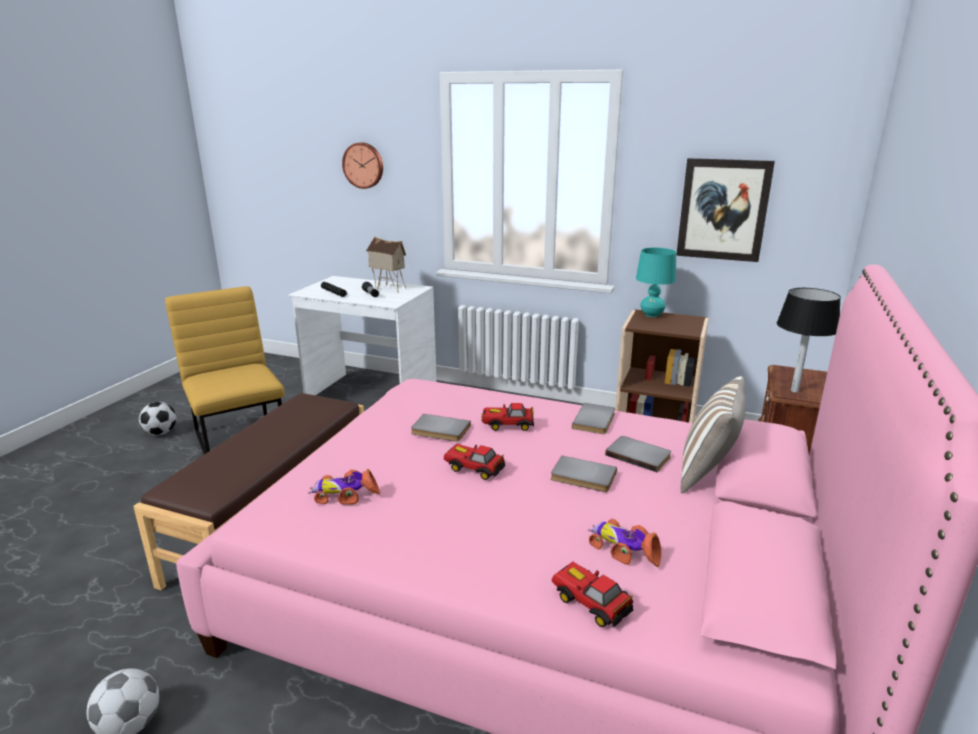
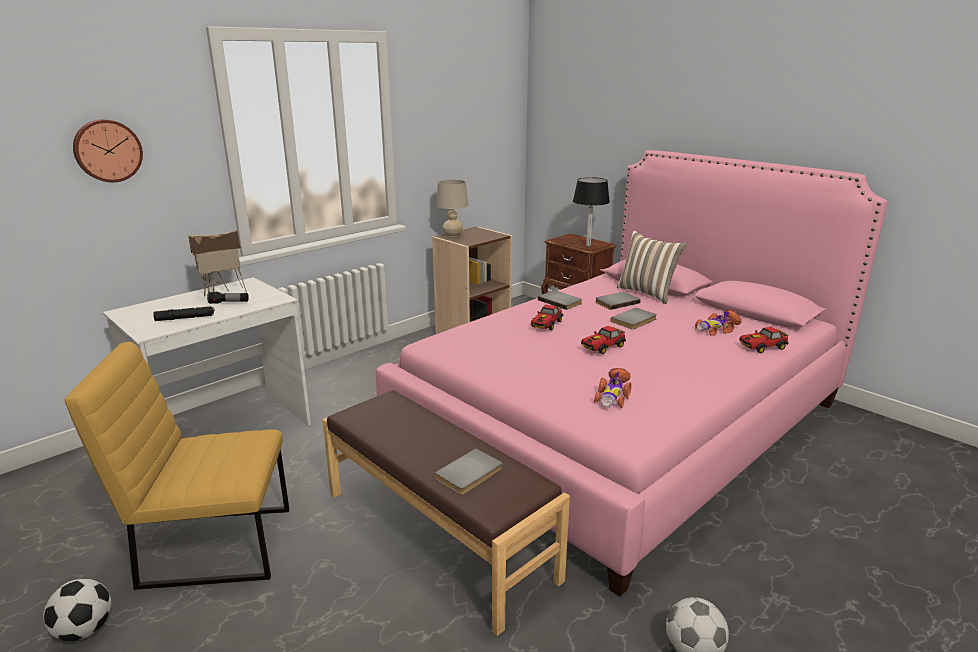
camera: 65 degrees left, 0 degrees up
grey book [411,414,471,442] -> grey book moved to [434,448,502,495]
turquoise table lamp [636,248,676,317] -> beige table lamp [436,179,468,237]
picture [676,158,775,262] -> none

